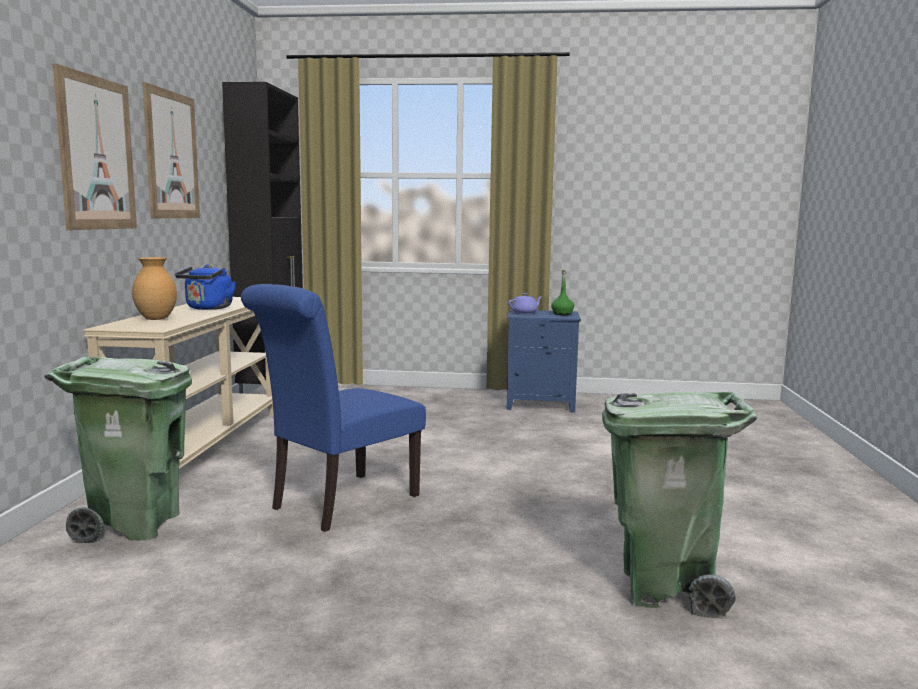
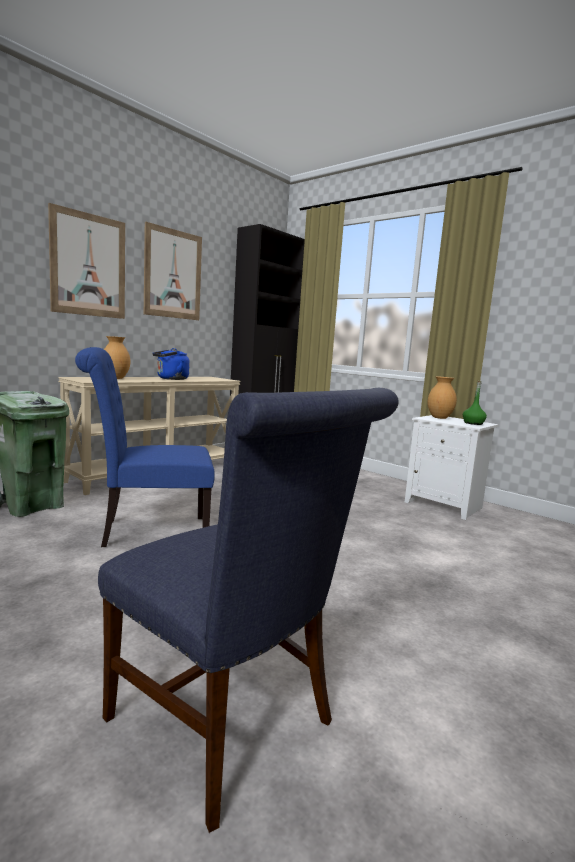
camera: 35 degrees right, 0 degrees up
blue nightstand [507,310,581,413] -> white nightstand [405,415,499,520]
purple teapot [508,293,543,314] -> brown vase [427,376,457,419]
green trash can [602,392,757,619] -> blue chair [98,388,399,833]

